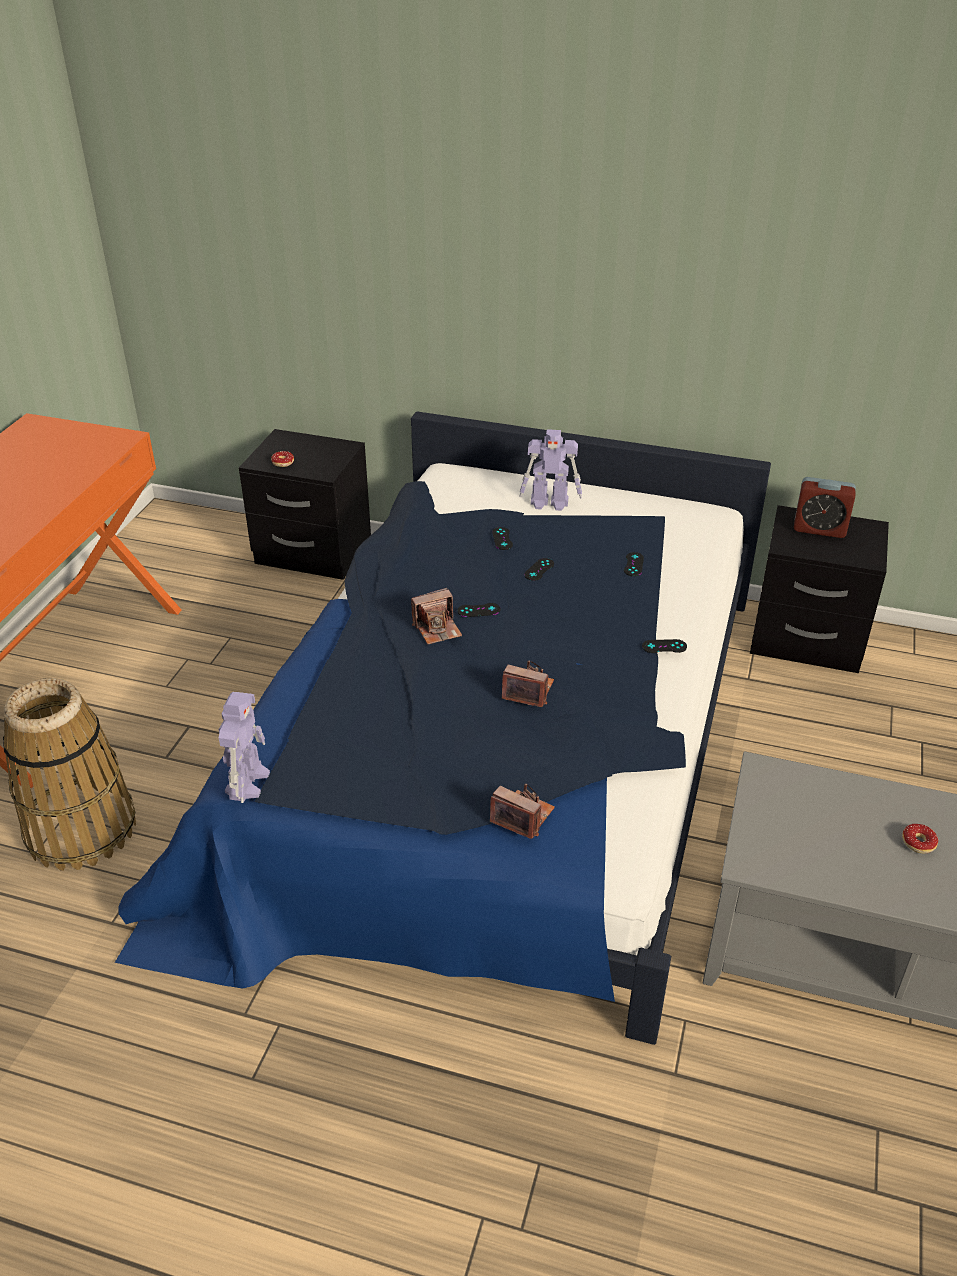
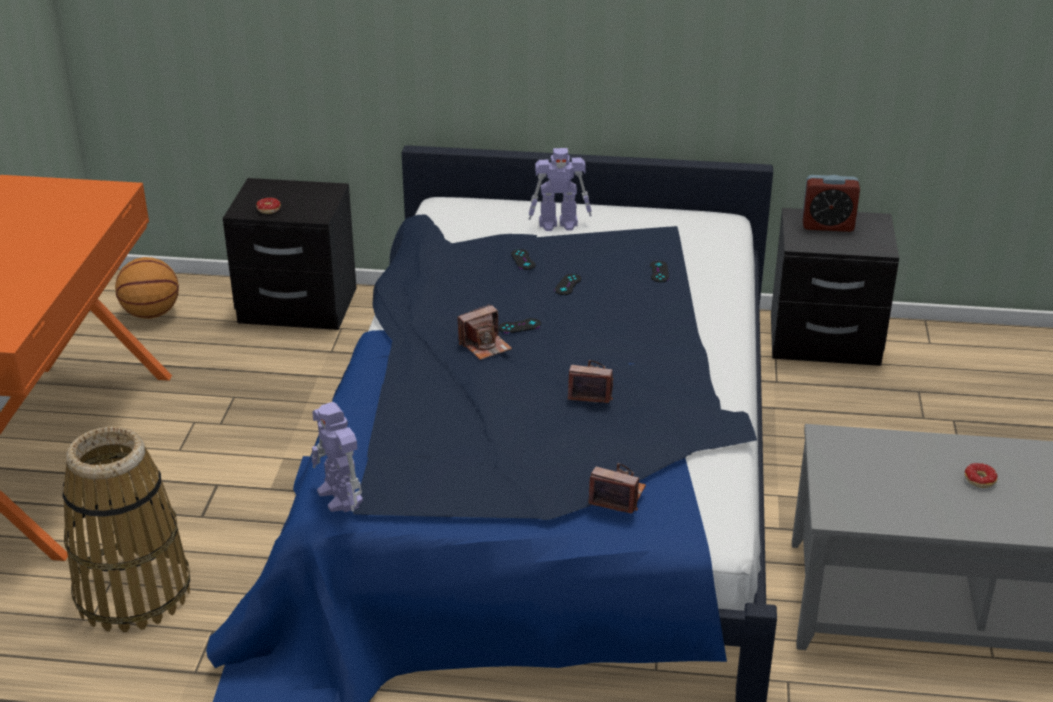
camera: 10 degrees left, 5 degrees down
toy robot [219,692,270,803] -> toy robot turned 150 degrees clockwise [312,402,363,512]
black game controller [642,639,687,653] -> none
none -> basketball [115,257,179,319]

